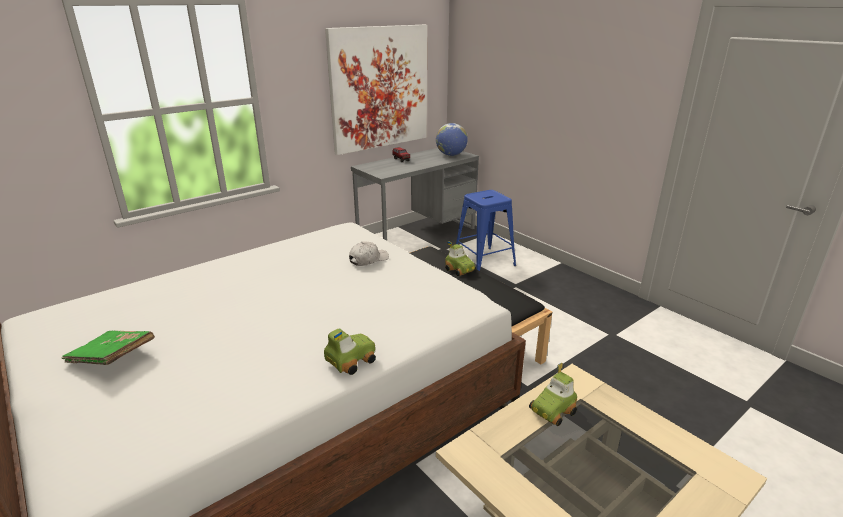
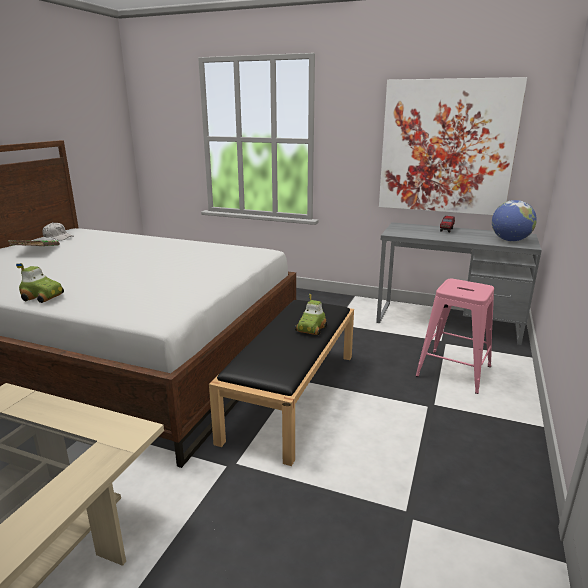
camera: 60 degrees right, 5 degrees down
white cap [349,241,389,266] -> white cap moved to [42,222,74,241]
blue stool [456,190,516,271] -> pink stool [416,279,494,394]
toy car [529,363,577,426] -> none

